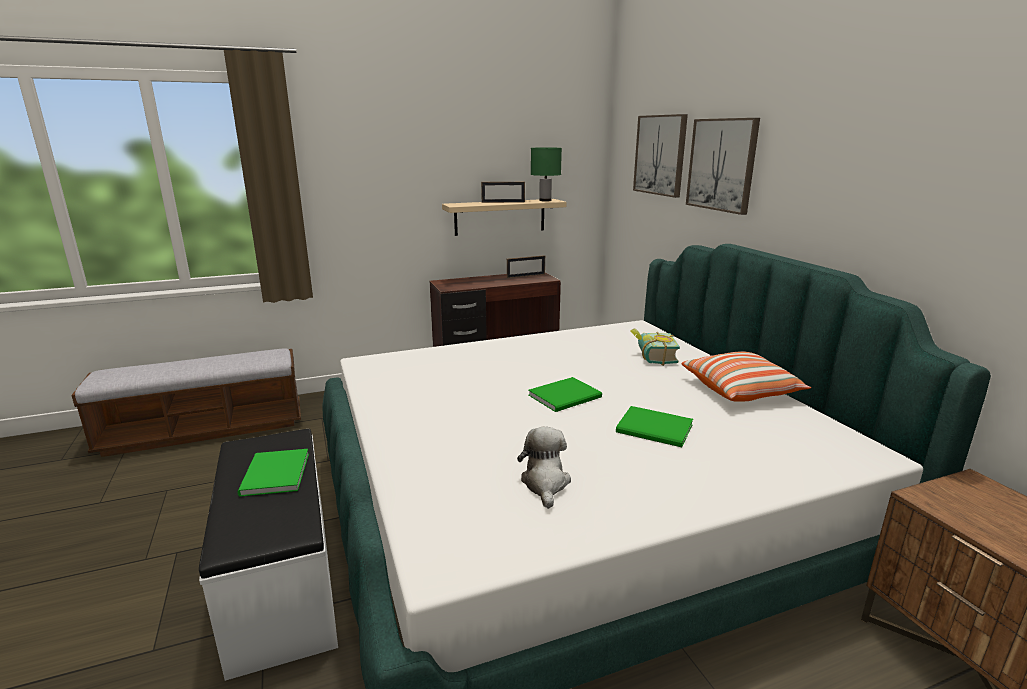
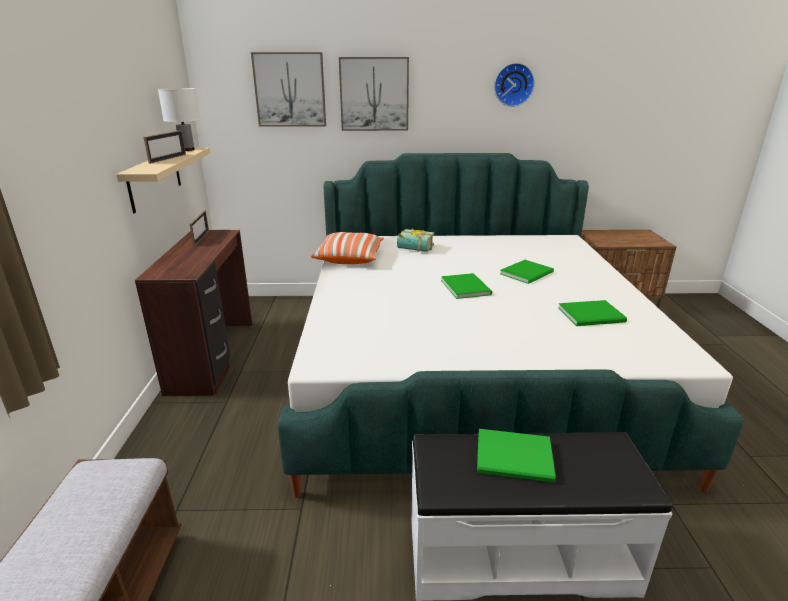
camera: 70 degrees left, 5 degrees up
plush toy [517,427,571,509] -> green book [558,300,627,326]
green table lamp [531,147,562,201] -> white table lamp [158,88,201,151]
pillow [681,351,811,402] -> pillow moved to [311,232,384,264]
none -> wall clock [494,63,535,107]

